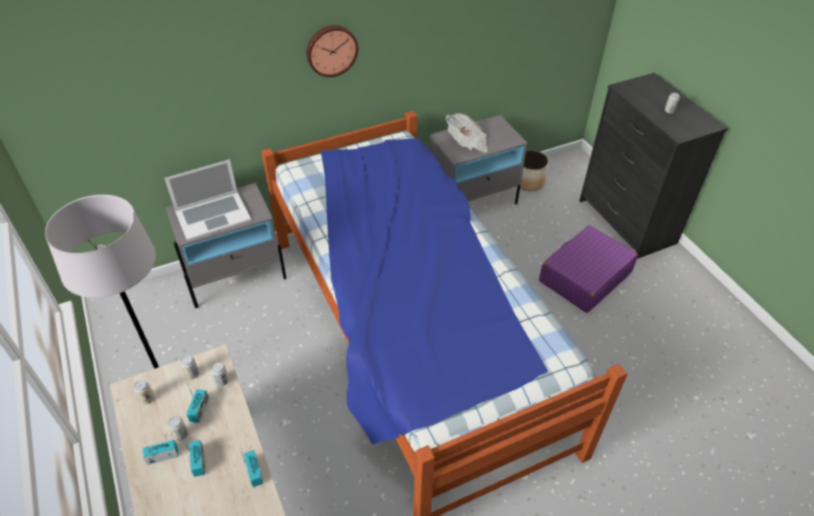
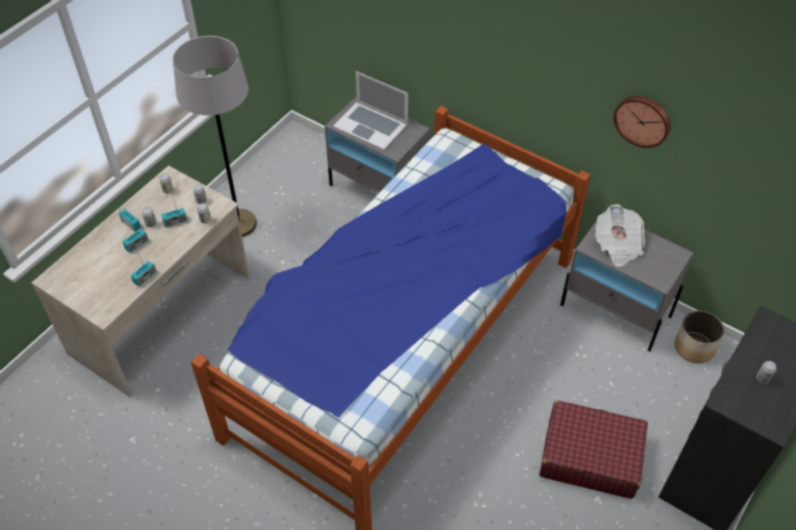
camera: 60 degrees right, 5 degrees up
wall clock [307,25,358,77] -> wall clock moved to [614,96,671,148]
purple suitcase [539,225,638,313] -> red suitcase [539,401,648,499]

